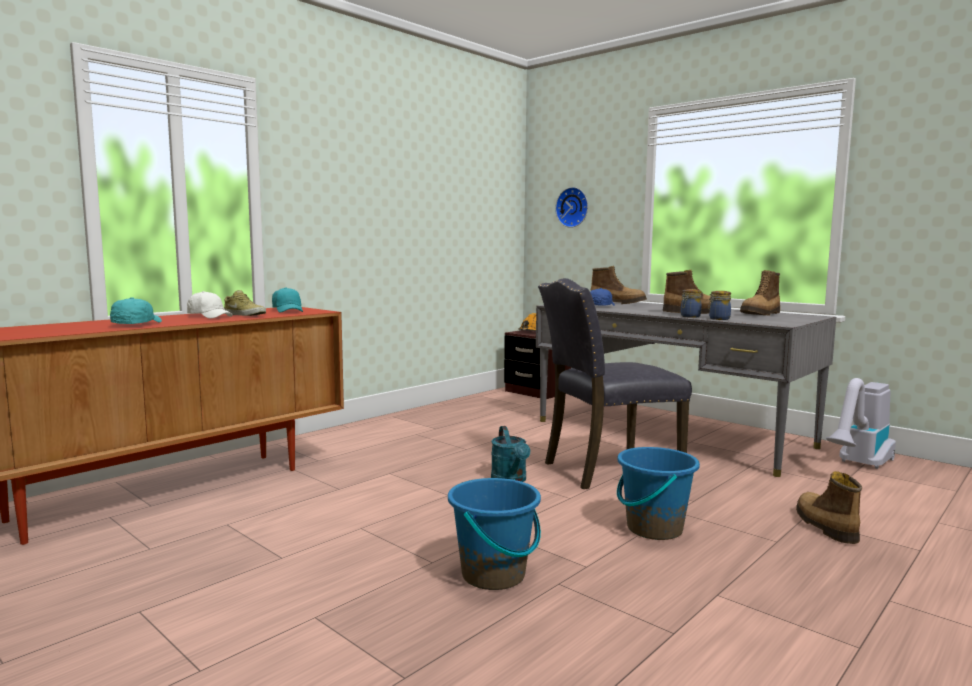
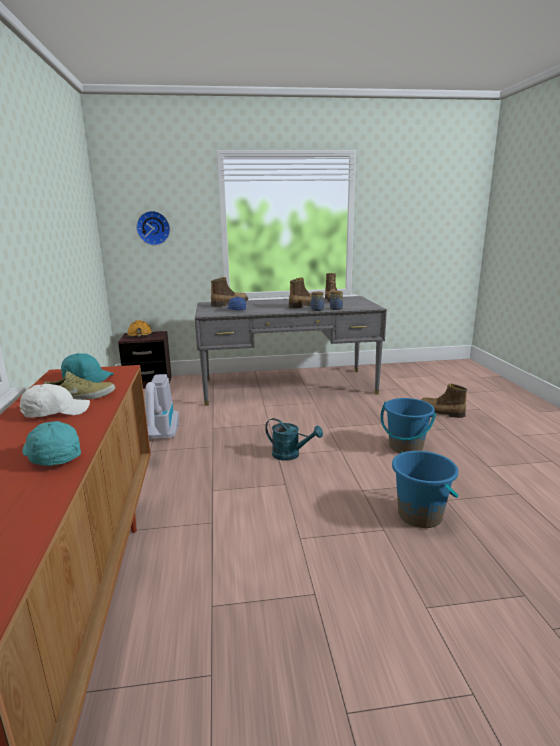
camera: 50 degrees left, 10 degrees up
grey chair [538,278,692,489] -> none
vacuum cleaner [826,378,896,469] -> vacuum cleaner moved to [145,374,180,440]

